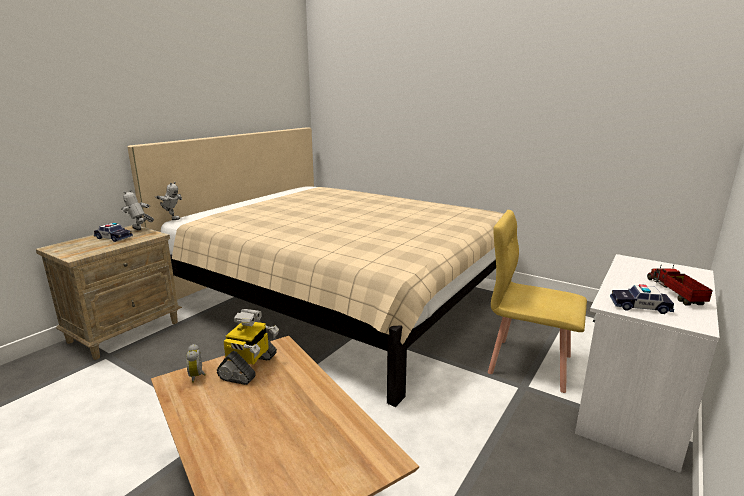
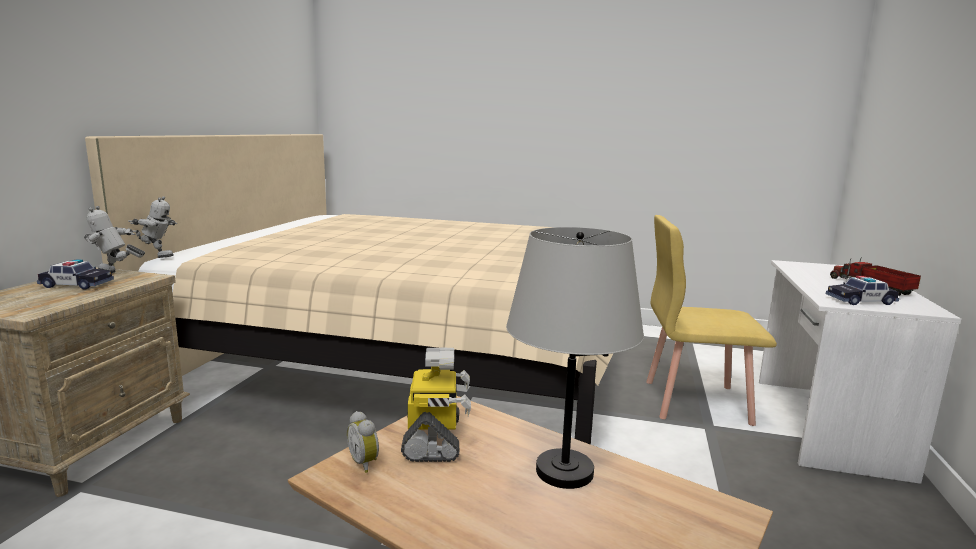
camera: 20 degrees left, 5 degrees down
none -> grey table lamp [506,227,644,489]

